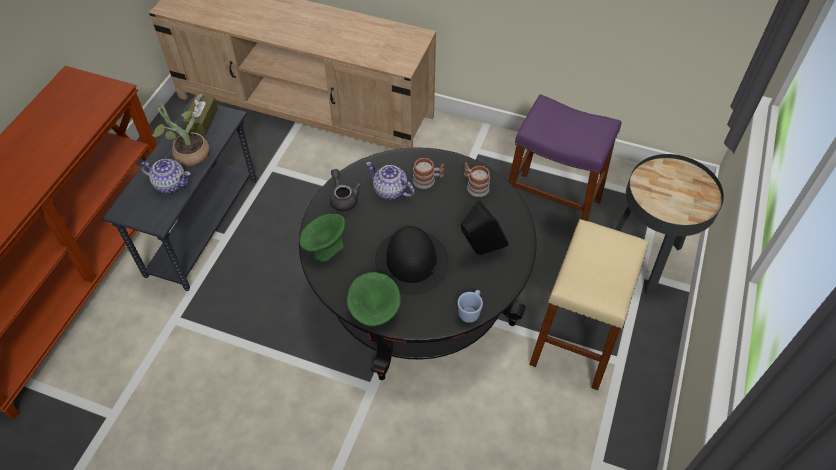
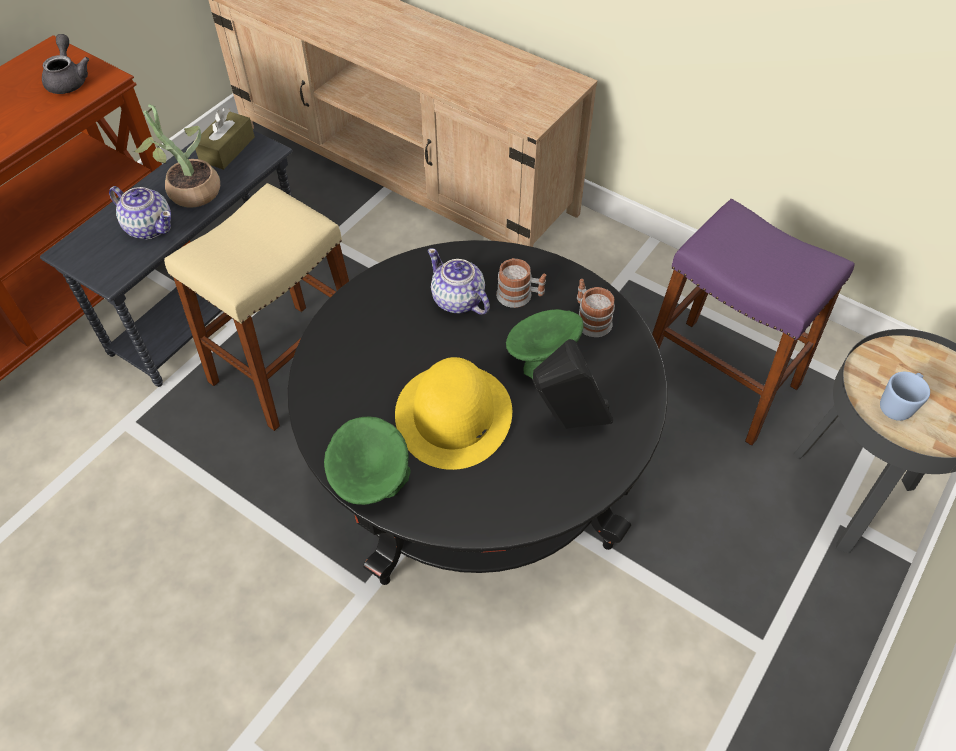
camera: 15 degrees right, 0 degrees up
green bowl [299,214,346,262] -> green bowl moved to [506,309,584,379]
grey teapot [330,169,361,211] -> grey teapot moved to [42,34,89,94]
black hat [375,226,448,295] -> yellow hat [395,357,512,470]
blue mug [457,290,483,323] -> blue mug moved to [880,372,930,421]
beige stool [529,219,649,390] -> beige stool moved to [164,183,349,431]

